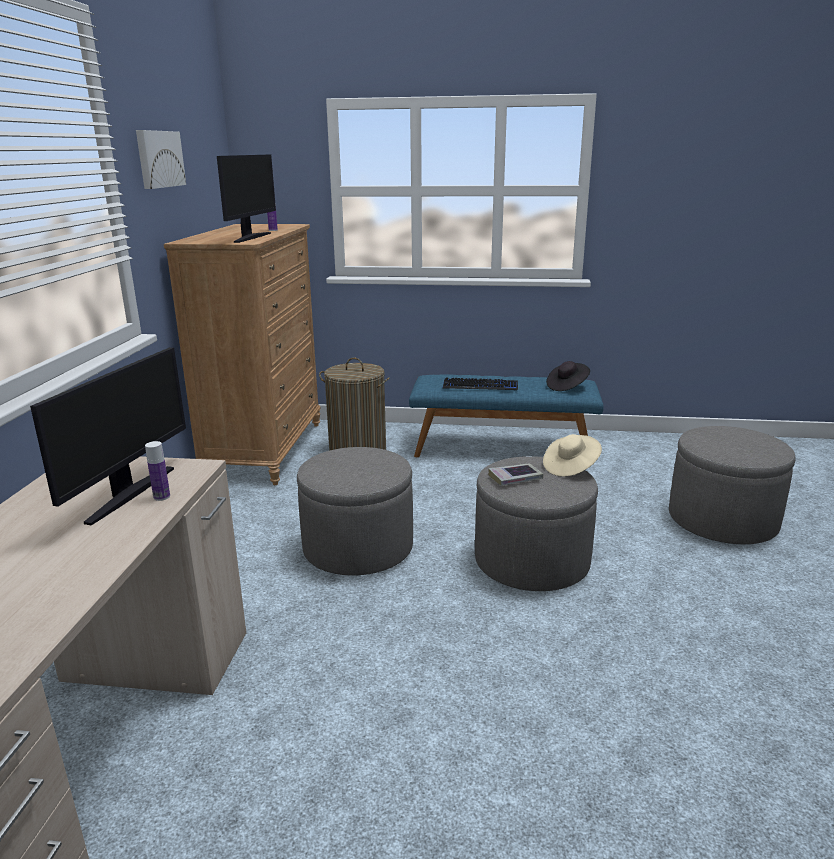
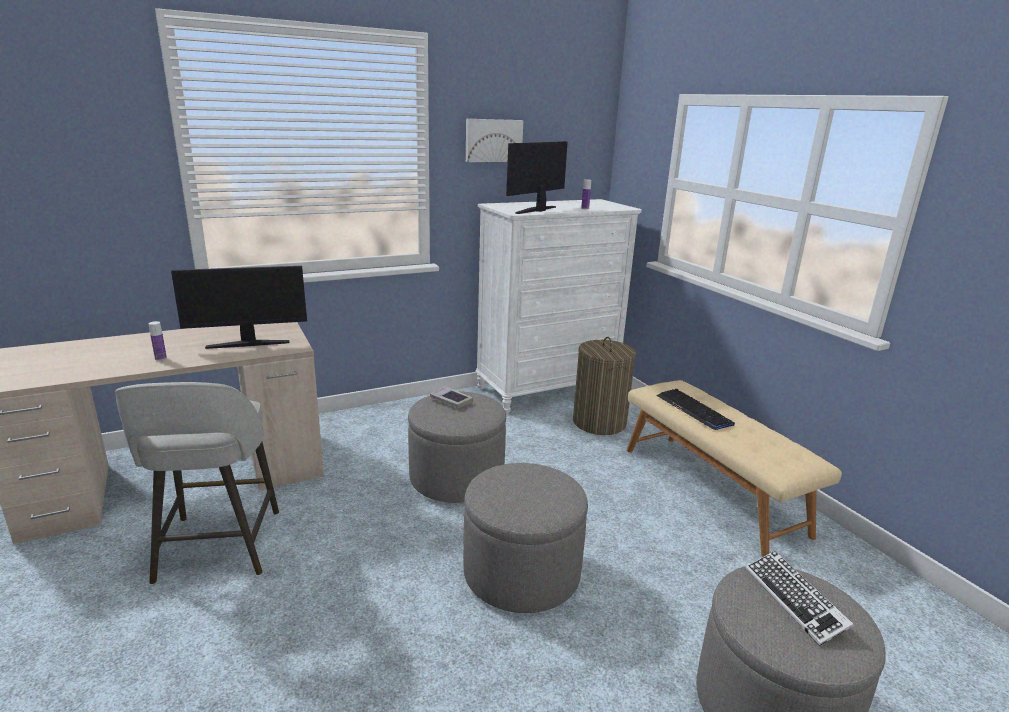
camera: 55 degrees right, 0 degrees up
bottle [145,441,170,501] -> bottle moved to [149,321,167,361]
brown dresser [164,224,321,485] -> white dresser [475,199,642,413]
monitor [217,154,276,243] -> monitor turned 150 degrees clockwise [506,141,568,214]
blue bench [409,374,604,457] -> beige bench [627,380,842,557]
book [489,463,543,486] -> book moved to [430,386,473,408]
beige hat [543,434,602,477] -> none
black hat [546,361,590,391] -> none
none -> grey stool [115,382,279,584]
none -> keyboard [745,550,854,646]

